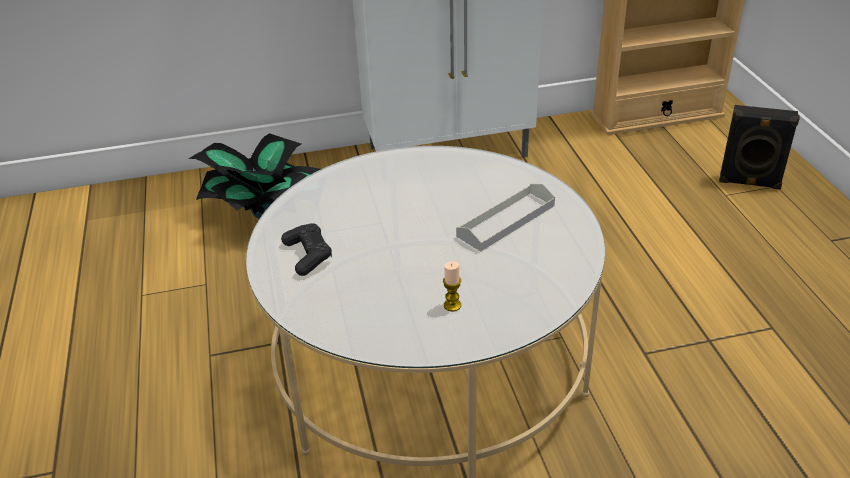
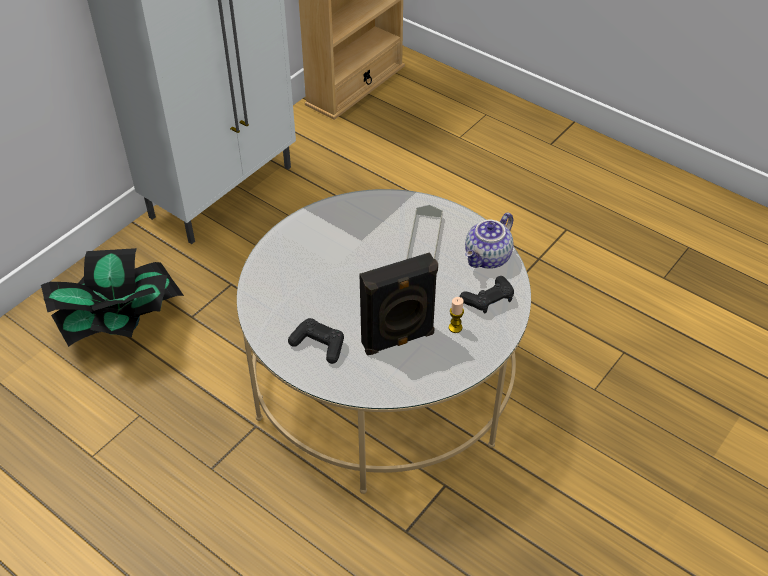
camera: 40 degrees left, 10 degrees up
black speaker [719,105,800,190] -> black speaker moved to [359,252,438,355]
none -> black game controller [460,276,514,313]
none -> teapot [465,213,513,269]

